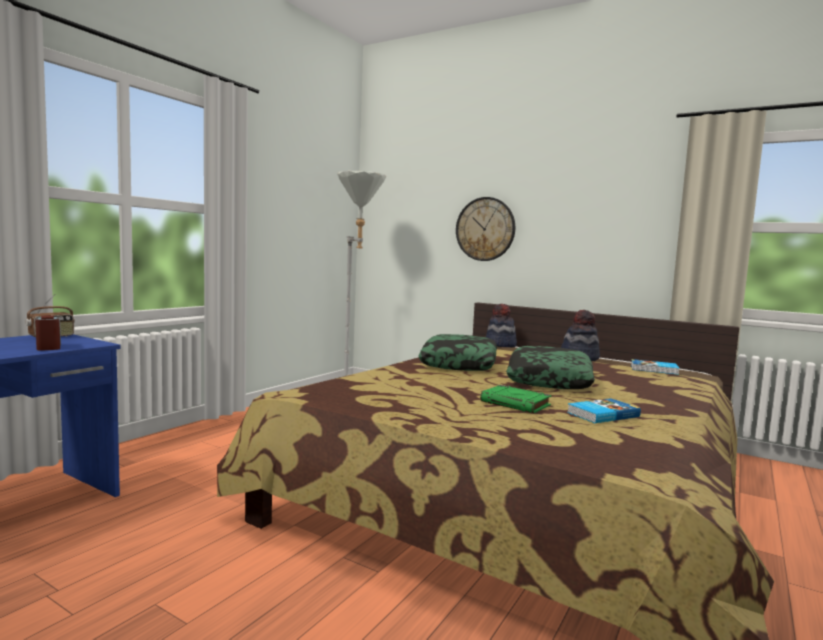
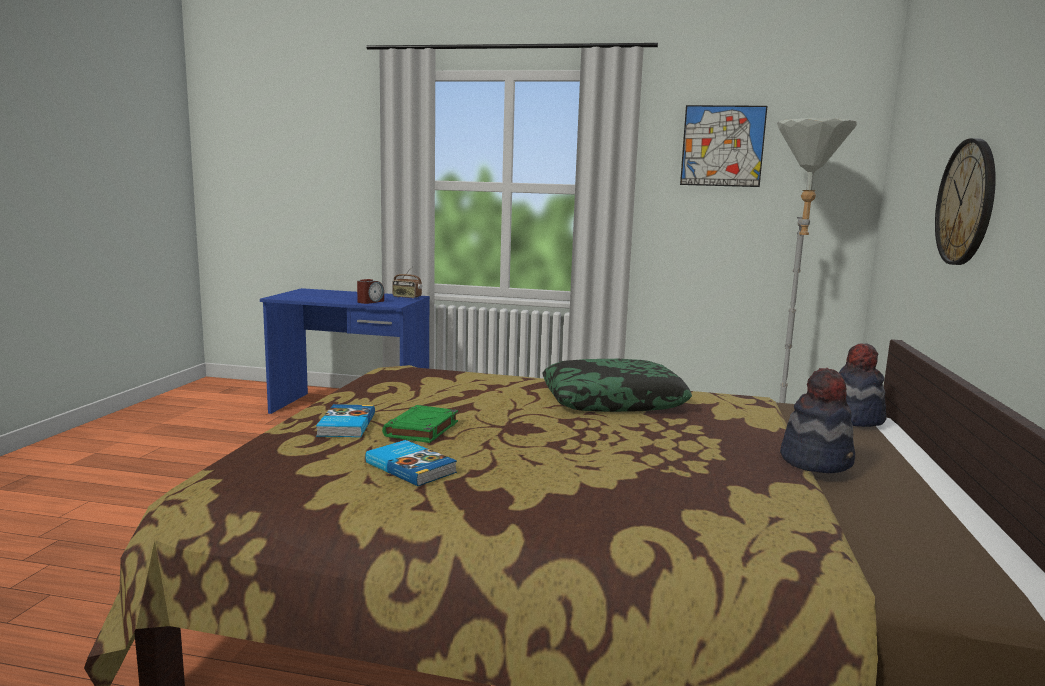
camera: 70 degrees right, 5 degrees up
pillow [506,346,595,389] -> none
book [631,359,680,375] -> book moved to [316,404,375,437]
none -> picture [680,105,767,187]

